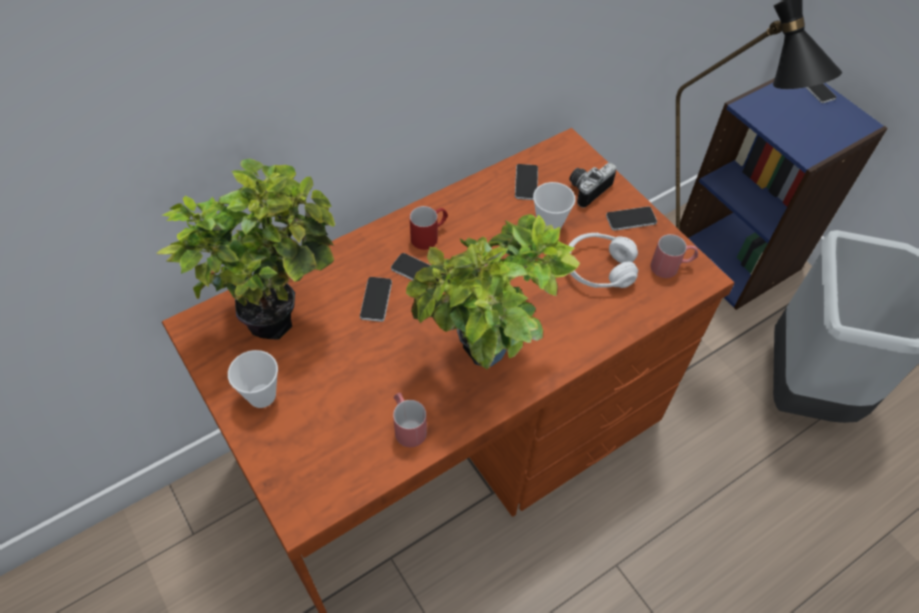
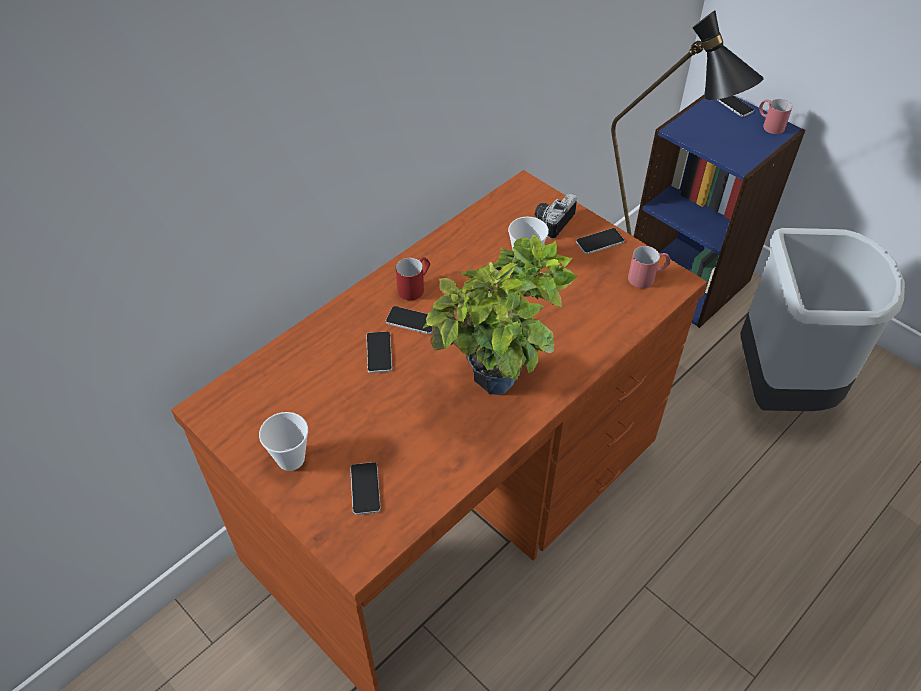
camera: 10 degrees left, 5 degrees down
potted plant [156,159,335,340] -> none
red mug [393,393,427,447] -> red mug moved to [759,99,792,134]
phone [515,164,538,200] -> phone moved to [350,462,381,515]
white headphones [568,232,638,288] -> none

